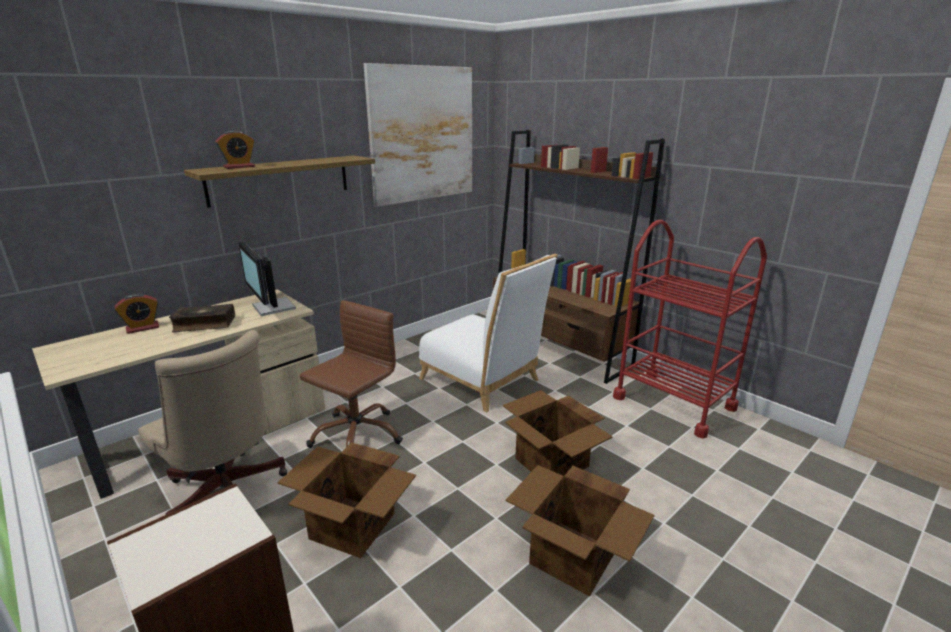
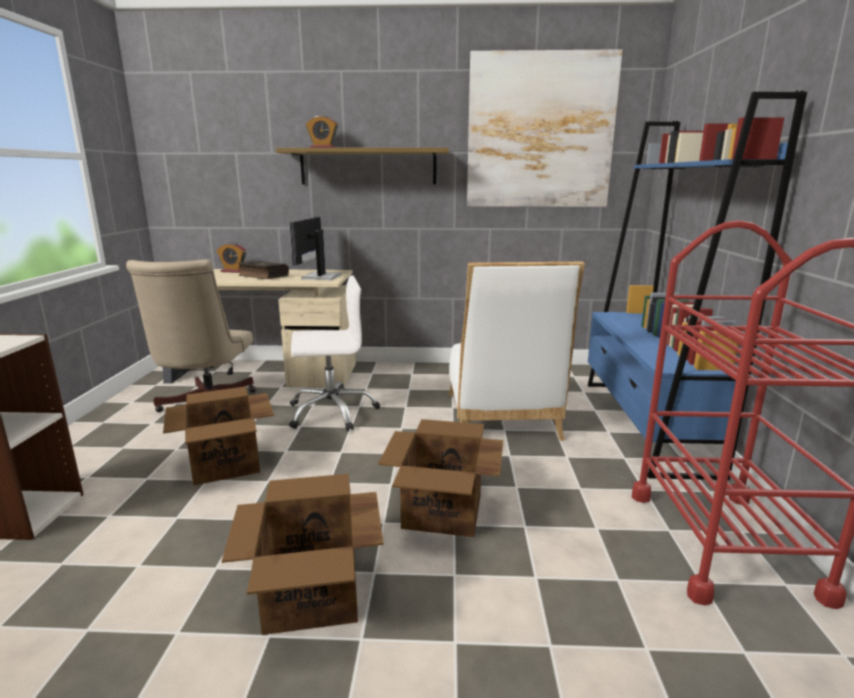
camera: 45 degrees right, 5 degrees down
brown office chair [300,300,403,448] -> white office chair [289,275,380,431]
brown bookcase [493,130,665,384] -> blue bookcase [588,91,807,480]

